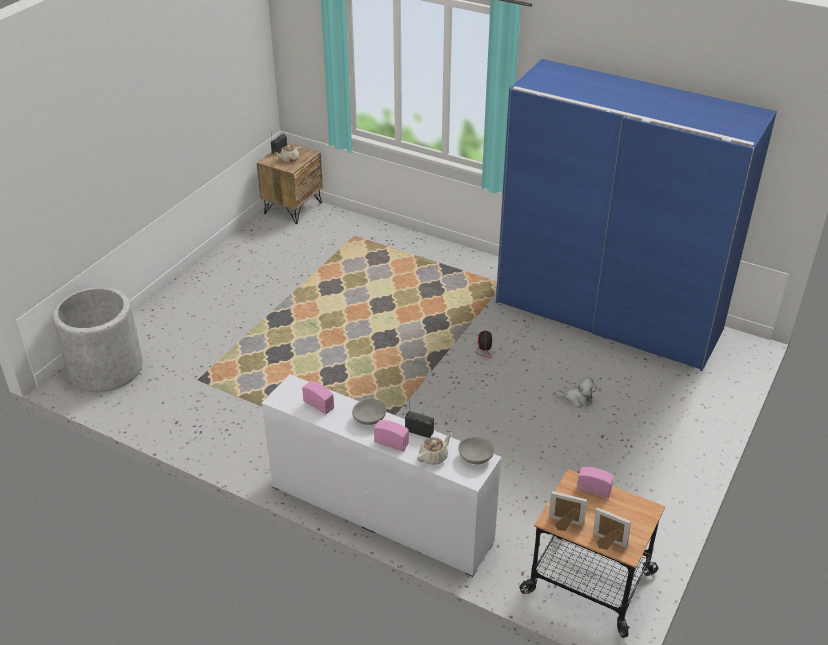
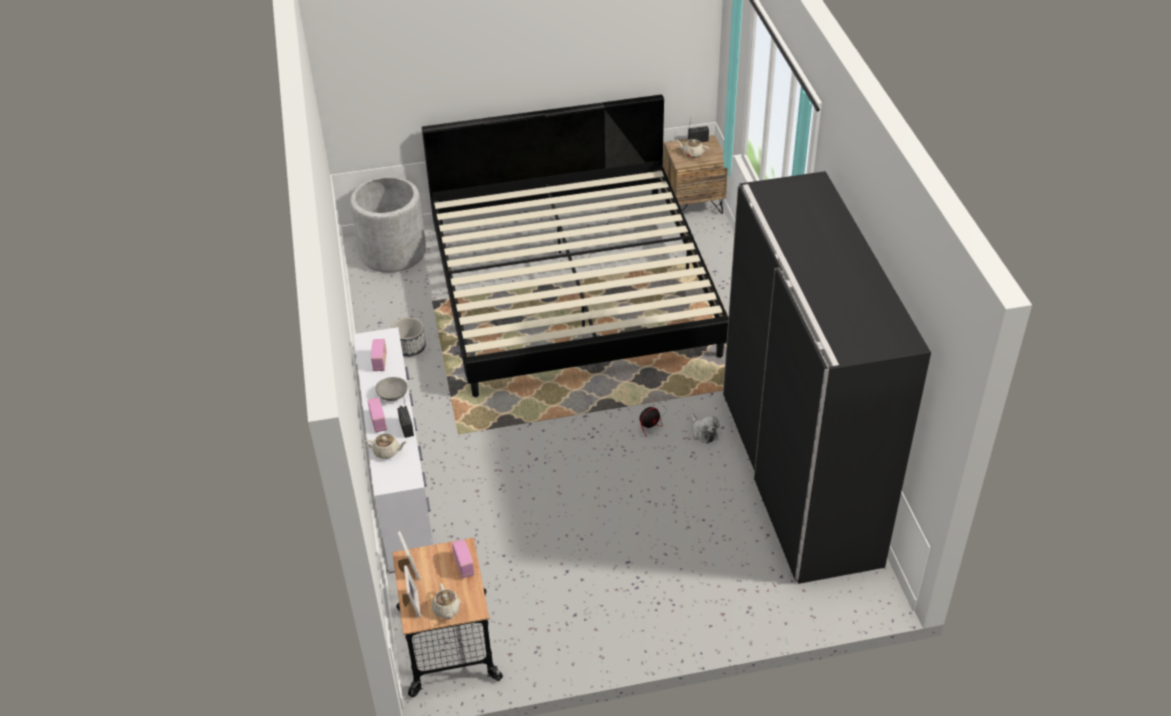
camera: 50 degrees right, 5 degrees up
grey bowl [458,437,494,464] -> none
blue wardrobe [496,59,777,371] -> black wardrobe [723,171,931,584]
plush toy [555,377,597,408] -> plush toy moved to [691,413,719,444]
none -> planter [391,317,426,356]
none -> bed [422,94,729,397]
none -> beige teapot [432,583,461,619]

